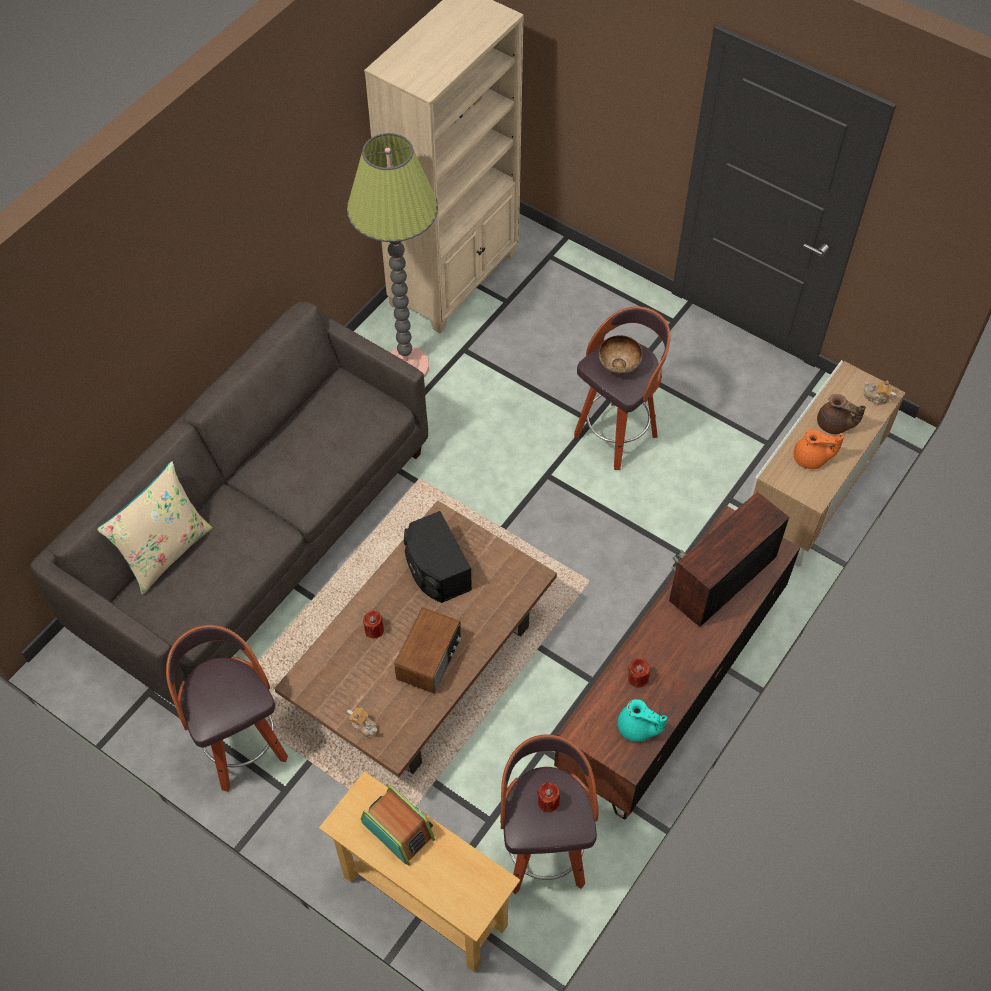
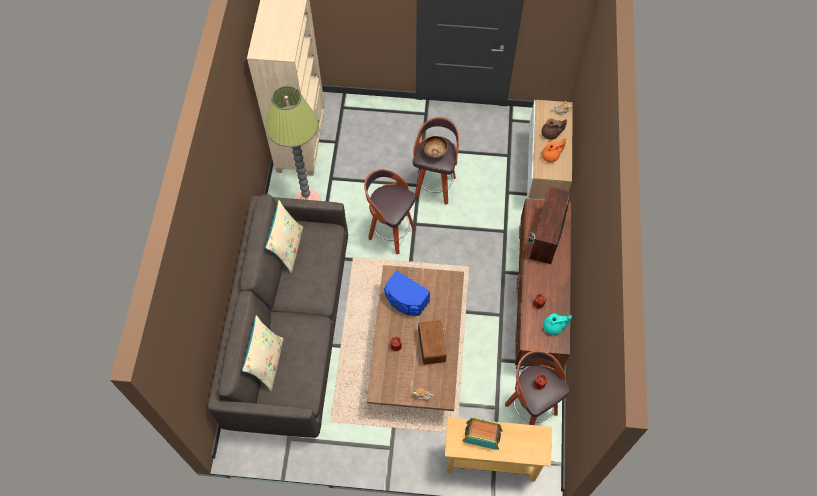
camera: 30 degrees left, 5 degrees up
stool [166,625,288,792] -> stool moved to [364,169,416,254]
black speaker [404,511,472,603] -> blue speaker [384,270,430,316]
none -> beige pillow [265,200,303,273]

